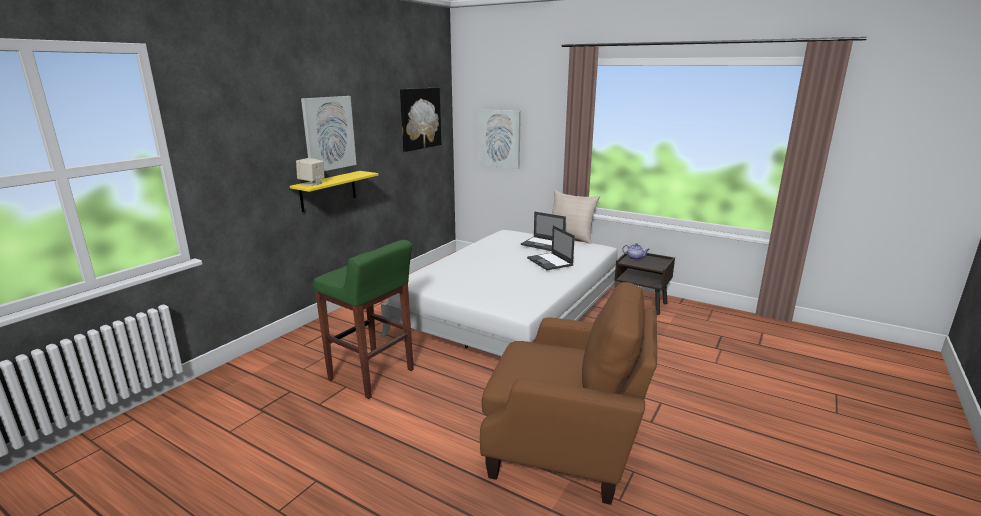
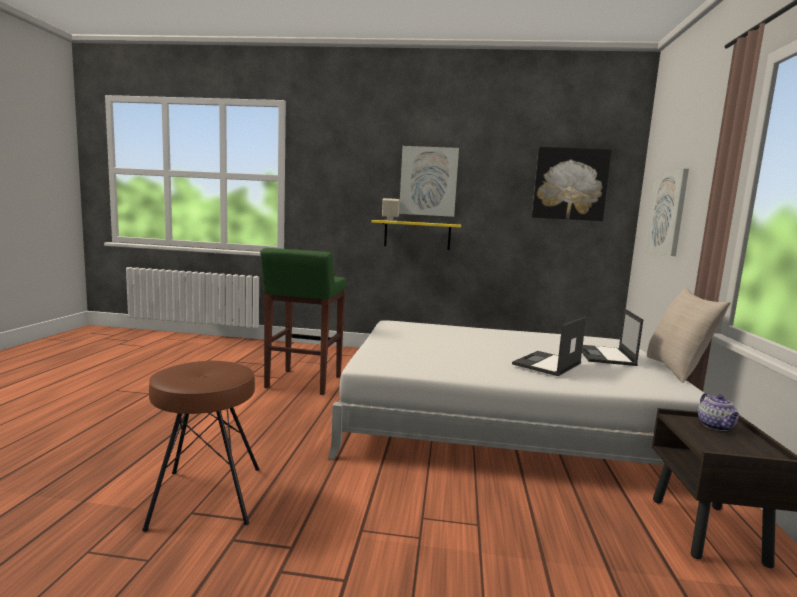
camera: 65 degrees right, 10 degrees down
brown armchair [480,282,657,505] -> brown stool [142,361,260,532]

